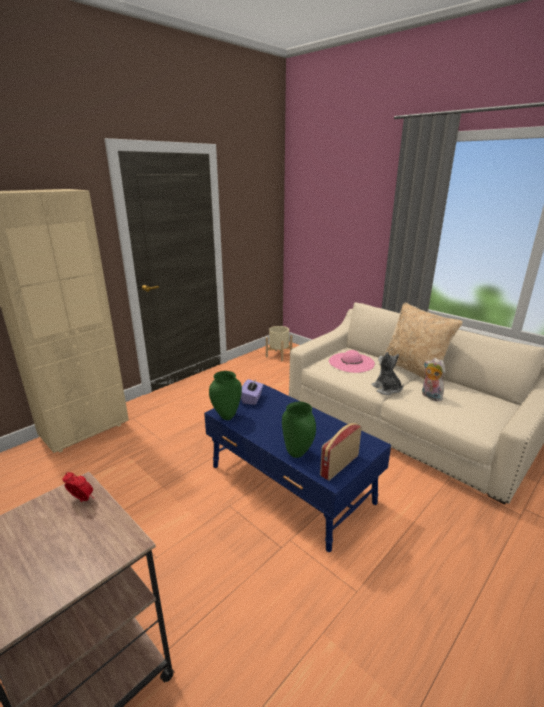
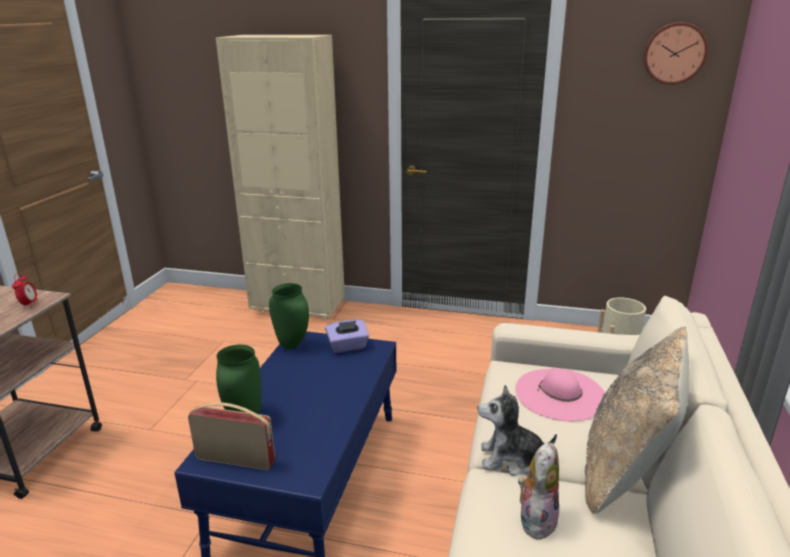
camera: 60 degrees right, 0 degrees up
plush toy [371,352,404,395] -> plush toy turned 120 degrees counterclockwise [477,385,557,476]
none -> wall clock [643,22,708,85]

